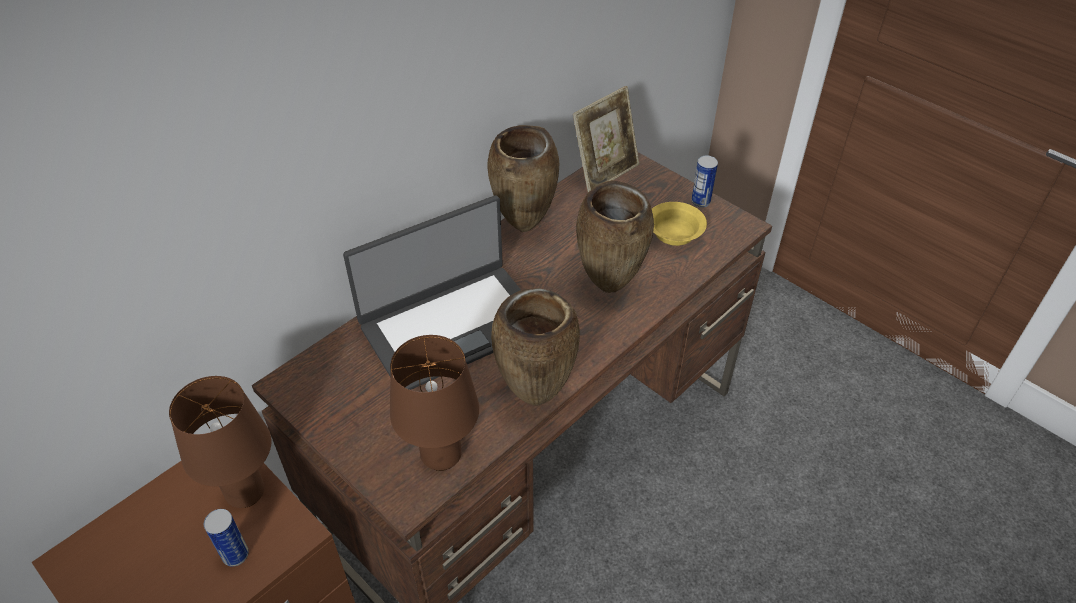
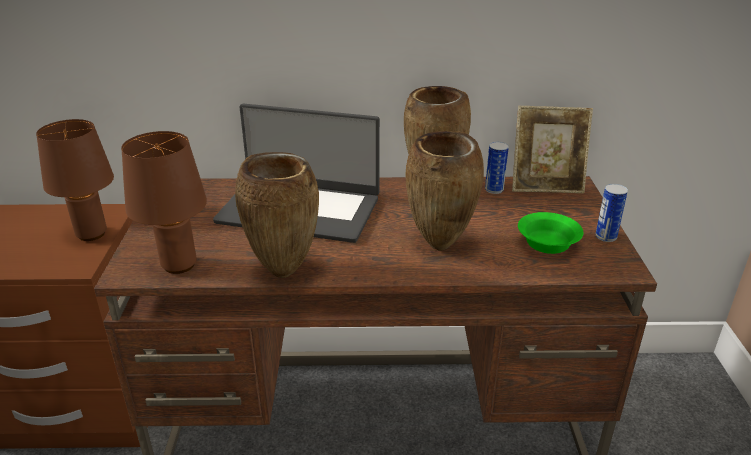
camera: 45 degrees right, 15 degrees down
can [204,509,249,566] -> can moved to [485,142,509,194]
yellow bowl [652,202,707,246] -> green bowl [518,212,584,254]

